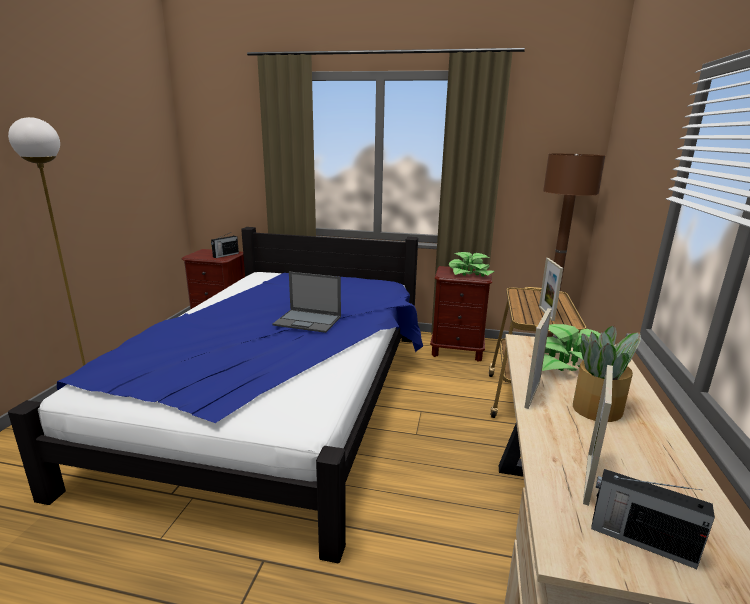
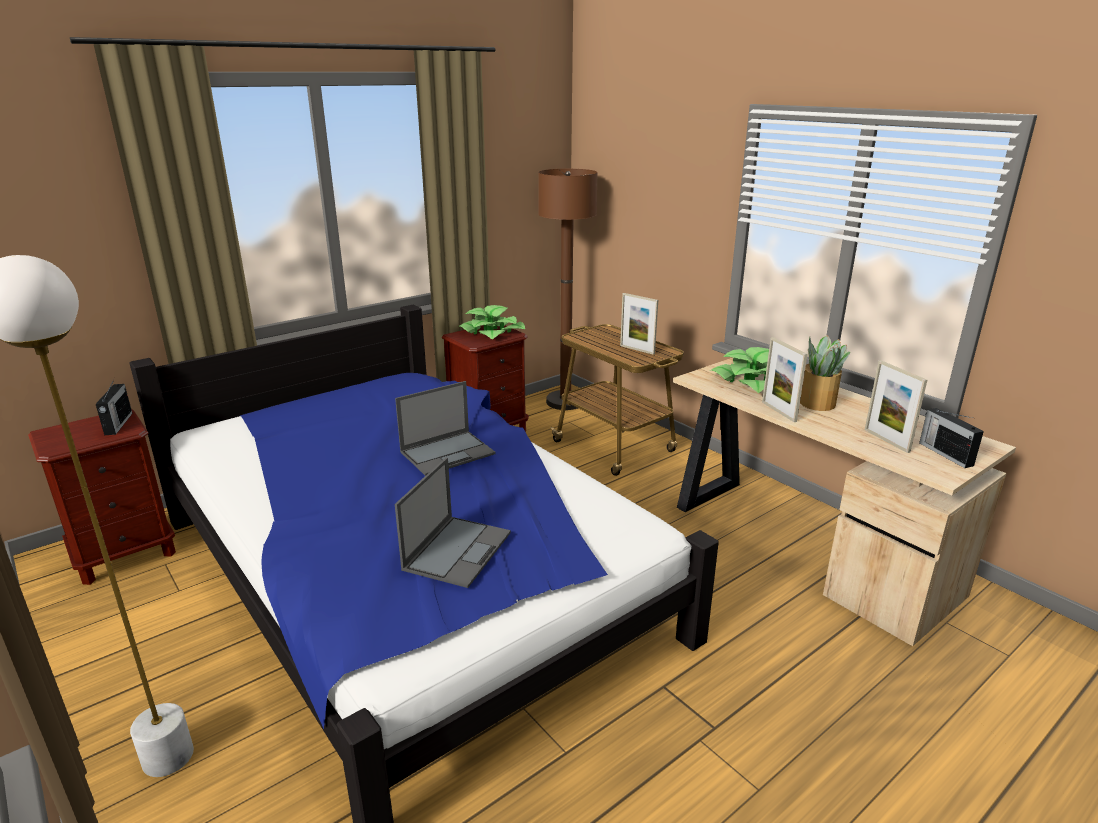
camera: 50 degrees left, 5 degrees up
radio [591,469,715,569] -> radio turned 90 degrees clockwise [919,408,984,468]
none -> laptop [395,458,511,588]

